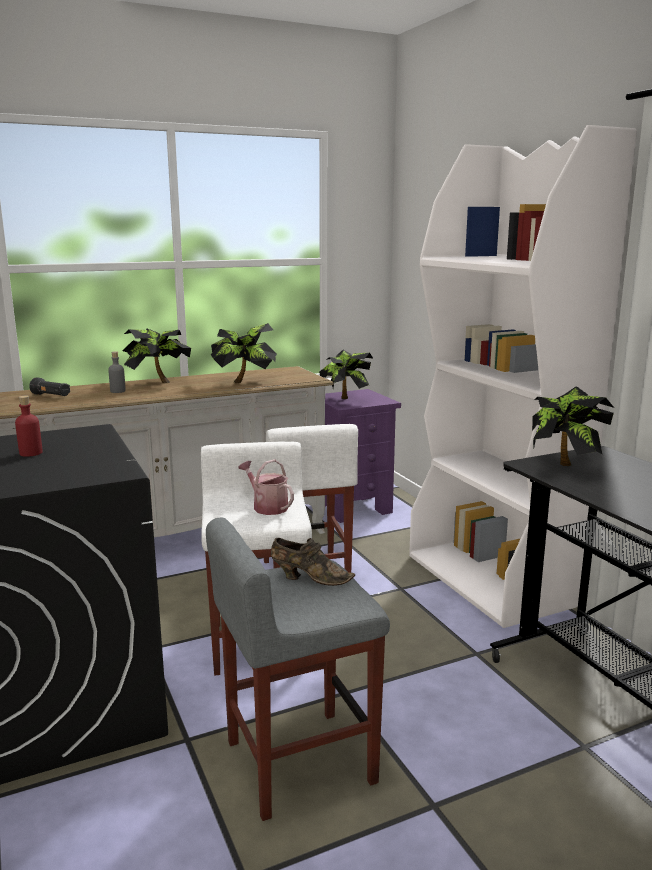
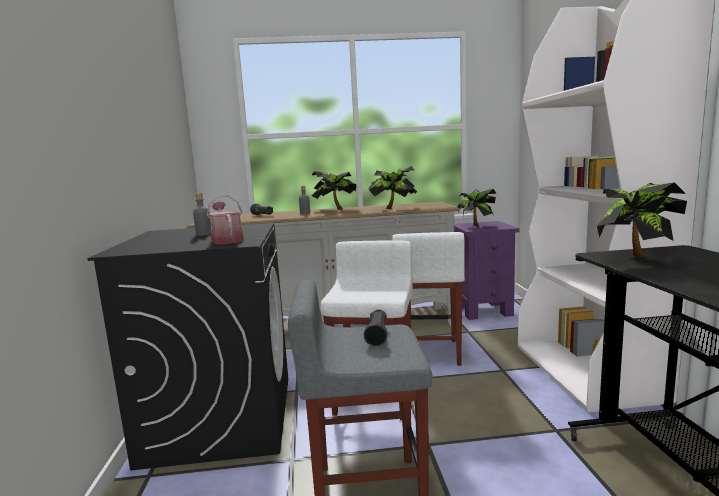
camera: 20 degrees right, 5 degrees down
red bottle [15,395,43,457] -> grey bottle [193,193,211,236]
watering can [238,459,294,515] -> watering can moved to [207,195,243,244]
brown shoe [271,538,355,586] -> black flashlight [364,309,387,346]

